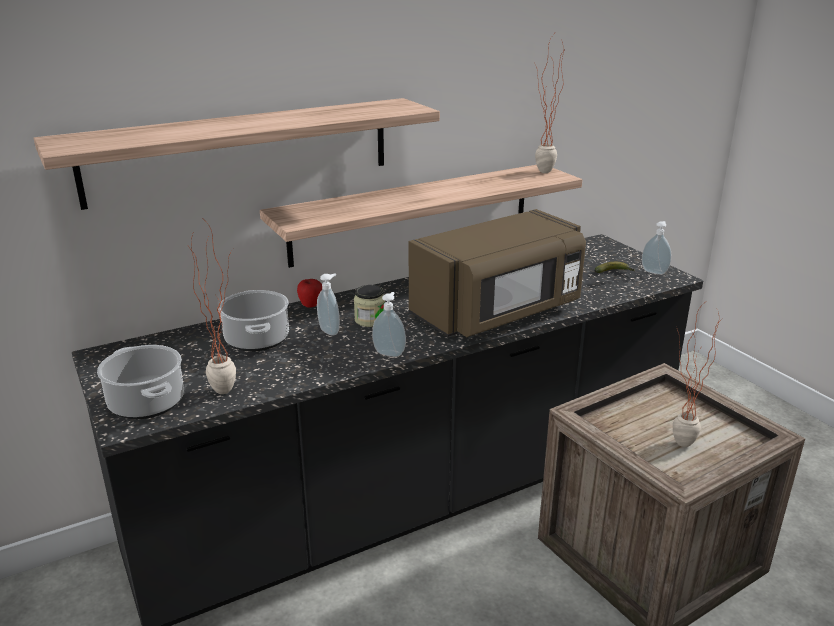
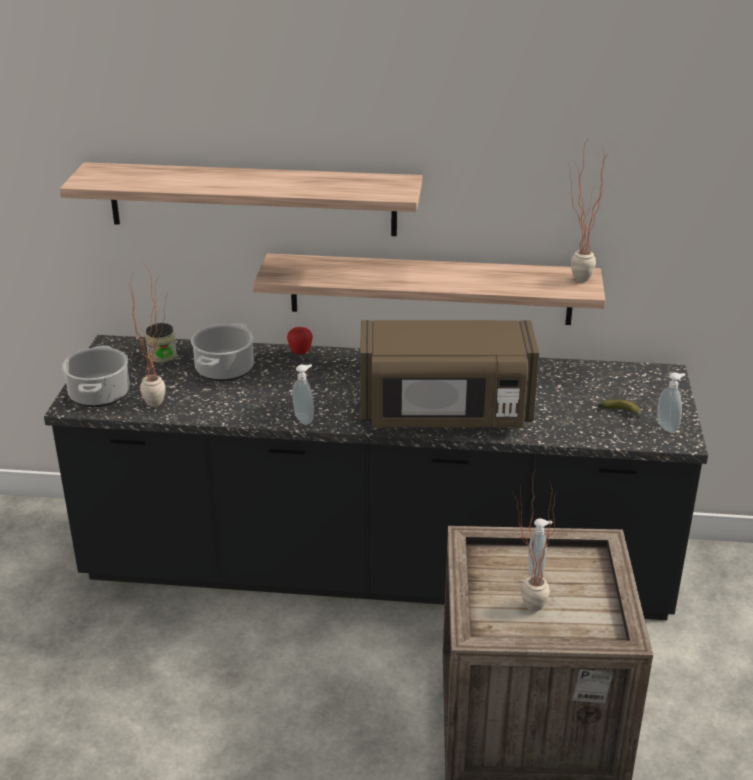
camera: 35 degrees right, 5 degrees up
soap dispenser [317,274,340,336] -> soap dispenser moved to [528,518,553,577]
jar [354,285,385,327] -> jar moved to [145,323,177,363]

